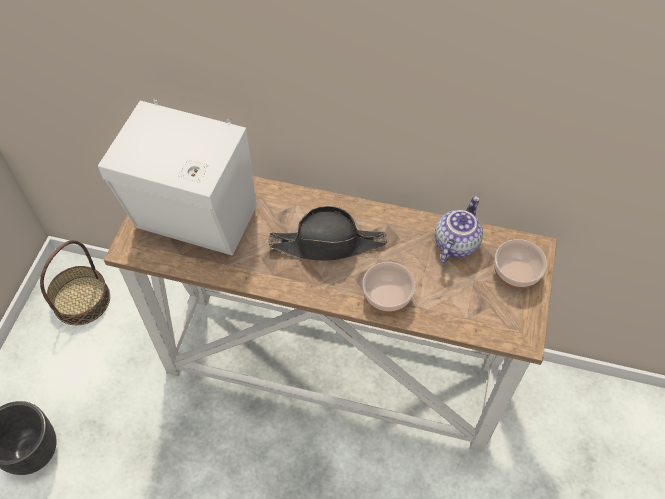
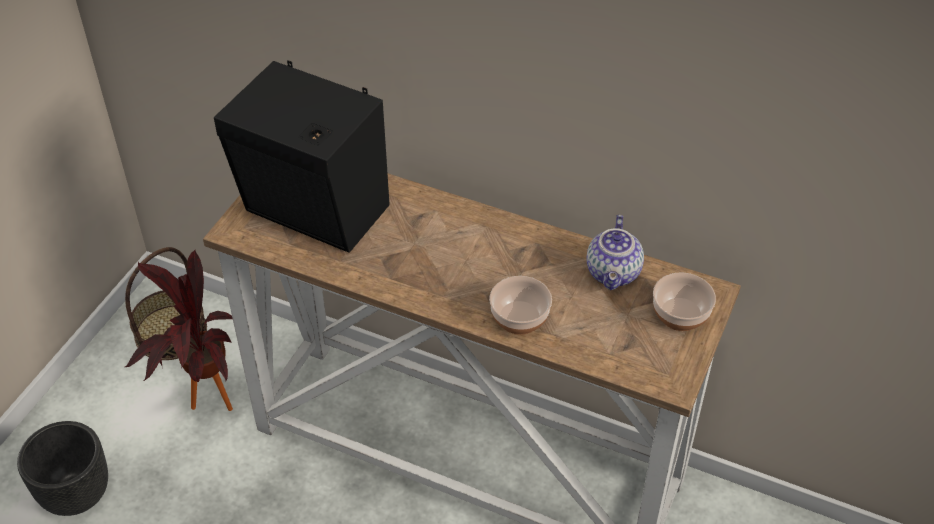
camera: 10 degrees right, 10 degrees down
white speaker [98,99,257,256] -> black speaker [214,60,390,253]
black hat [269,206,387,261] -> none
teapot [435,196,483,263] -> teapot turned 150 degrees clockwise [586,215,644,290]
none -> potted plant [125,250,233,411]

